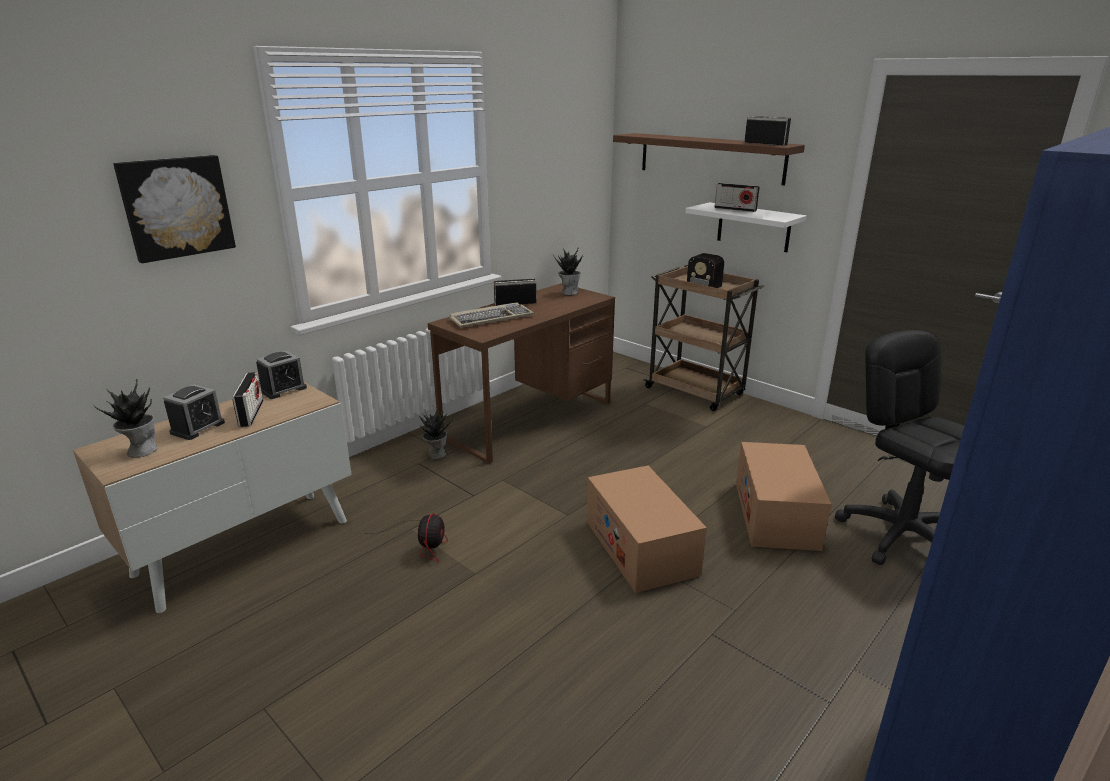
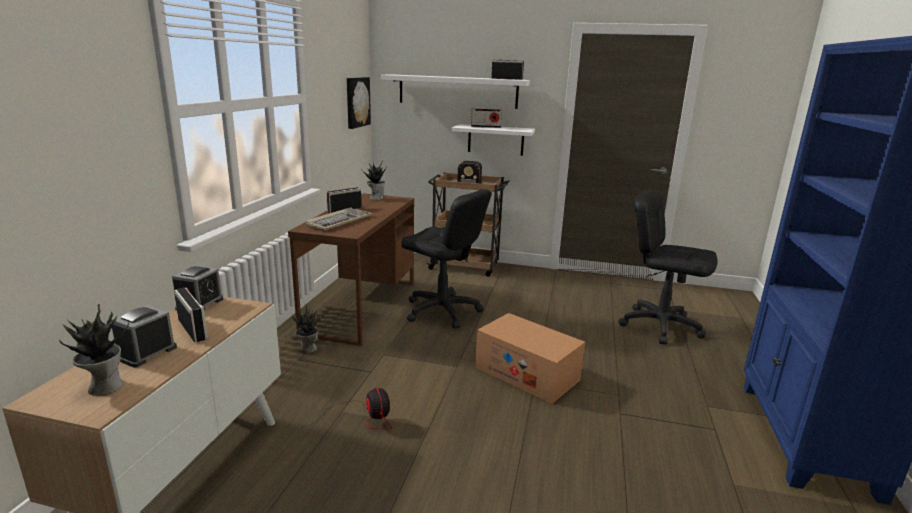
camera: 30 degrees left, 5 degrees down
picture [113,155,236,263] -> picture moved to [347,77,371,129]
alarm clock [163,384,225,440] -> alarm clock turned 150 degrees counterclockwise [111,305,177,368]
brown shelf [613,133,805,185] -> white shelf [381,74,530,109]
cardboard box [736,442,832,551] -> none
none -> black office chair [401,189,492,328]

